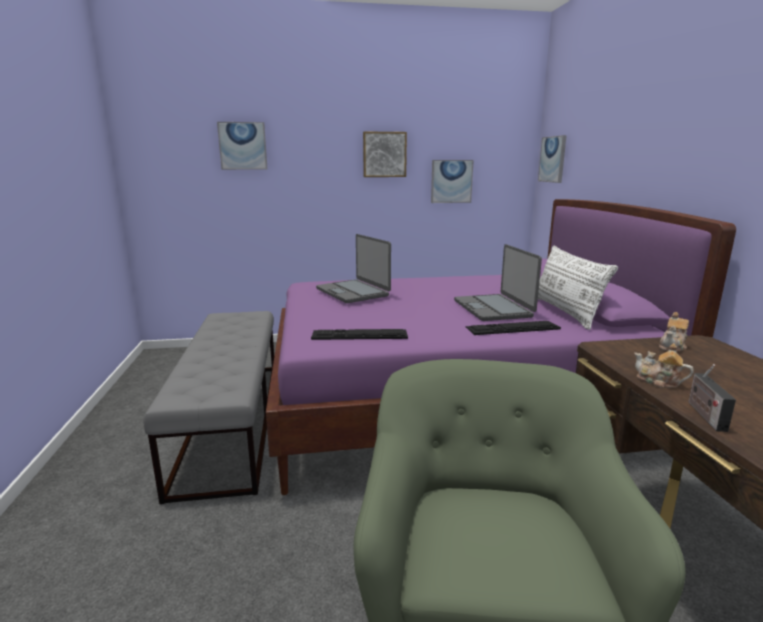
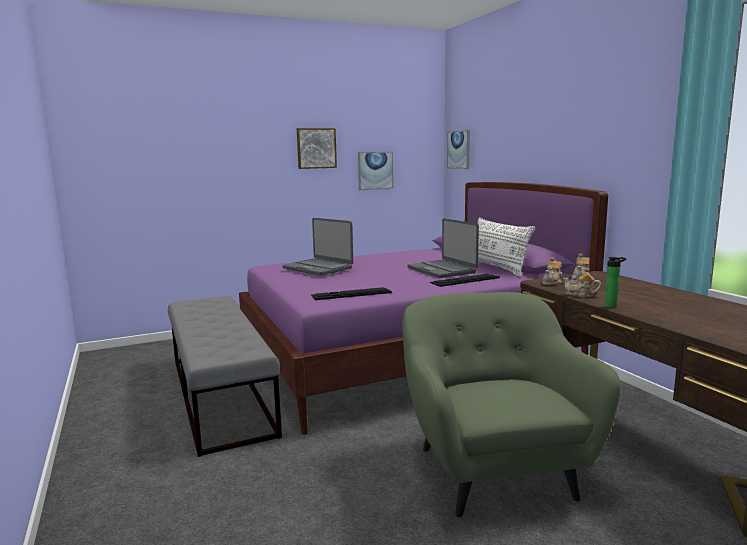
camera: 15 degrees left, 5 degrees down
picture [217,122,267,170] -> none
radio [689,364,736,432] -> bottle [605,257,626,308]
none -> teapot [542,257,562,285]

